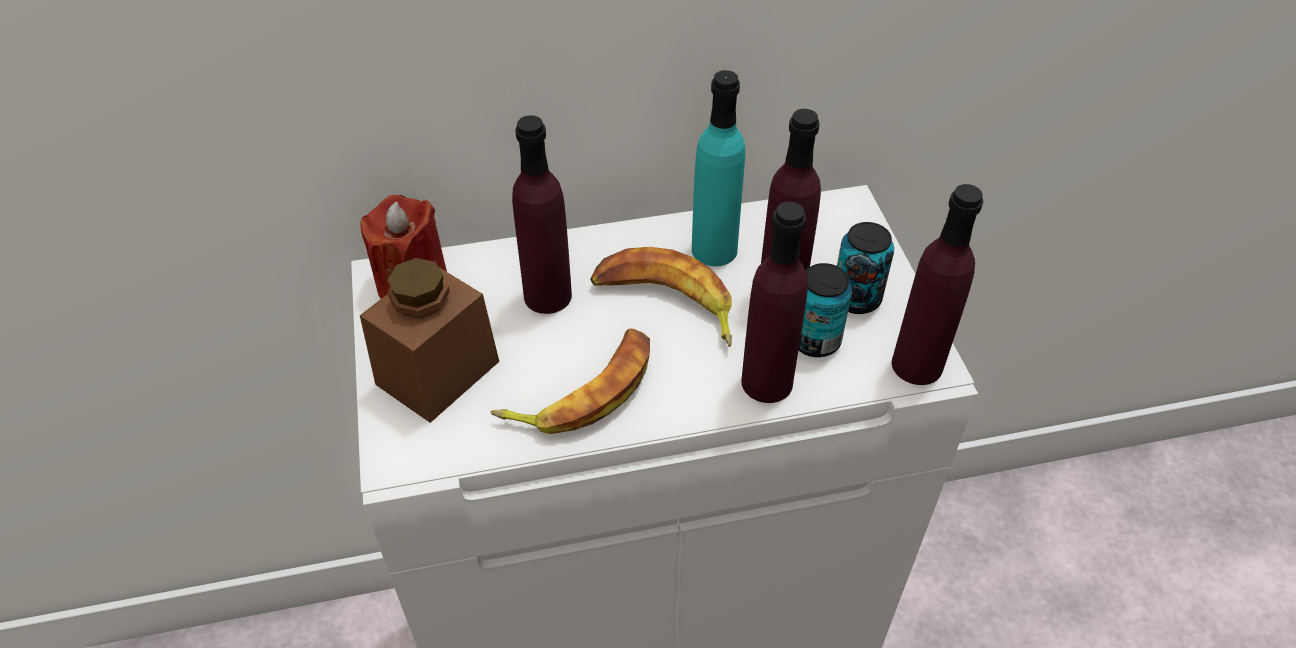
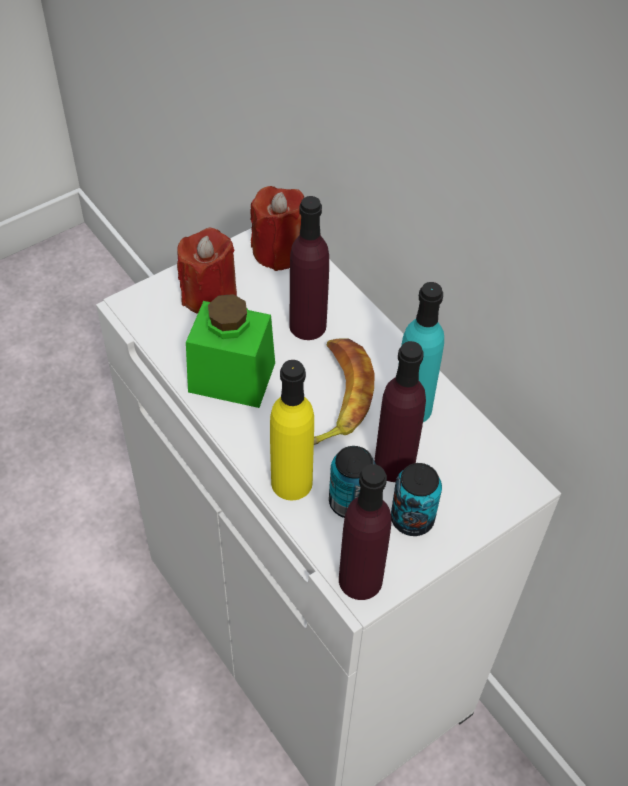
camera: 65 degrees right, 5 degrees up
brown jar [360,258,499,423] -> red candle [177,228,237,314]
banana [490,329,650,434] -> green jar [186,294,275,408]
purple bottle [741,202,808,403] -> yellow bottle [270,360,314,500]

